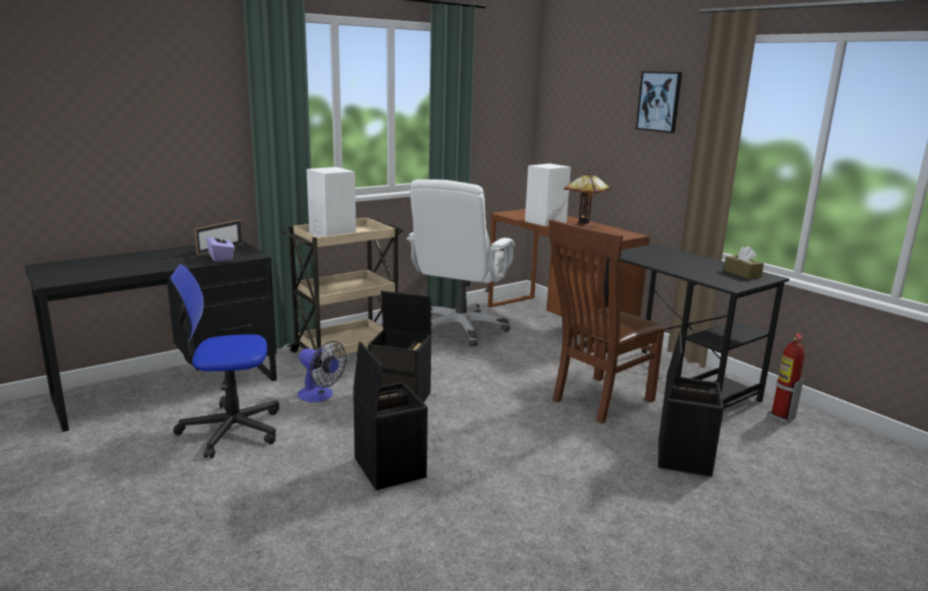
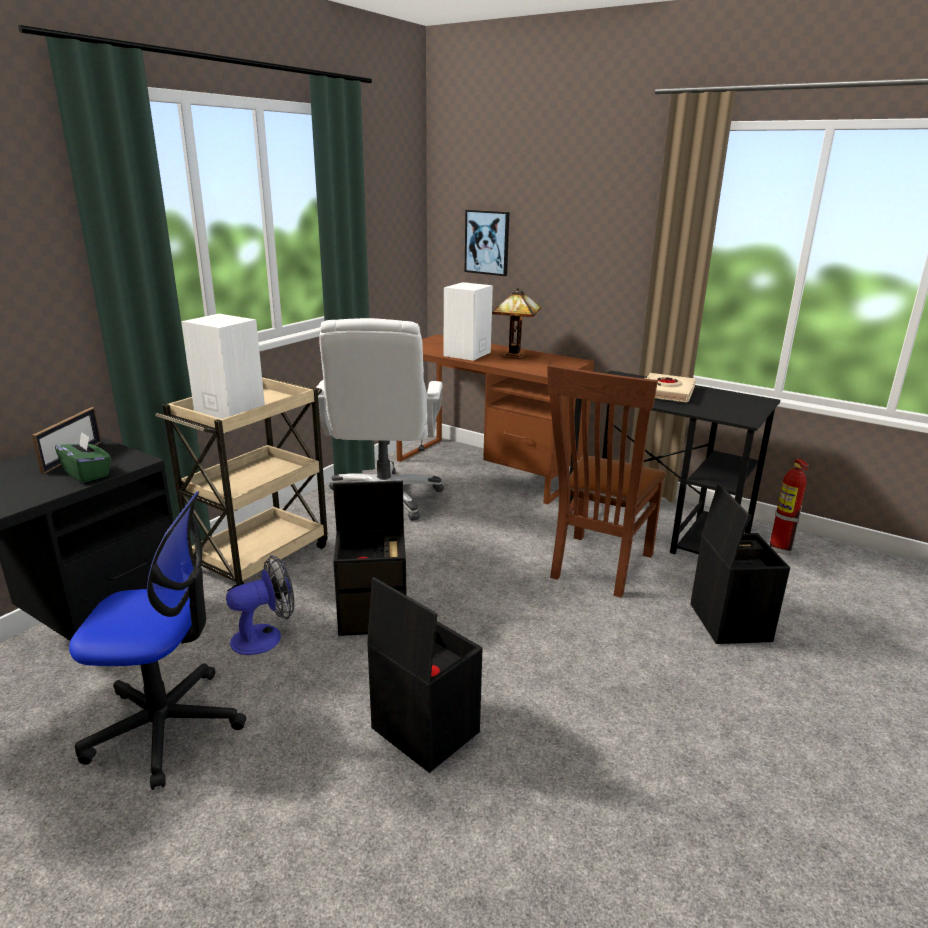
camera: 20 degrees left, 5 degrees up
office chair [170,265,279,458] -> office chair turned 150 degrees counterclockwise [69,492,246,790]
purple tissue box [206,230,235,262] -> green tissue box [55,432,111,483]
fan [297,341,346,402] -> fan turned 45 degrees counterclockwise [226,555,294,655]
picture [636,71,682,133] -> picture moved to [465,210,509,276]
brown tissue box [724,246,764,279] -> none
none -> beige book [644,373,696,403]

